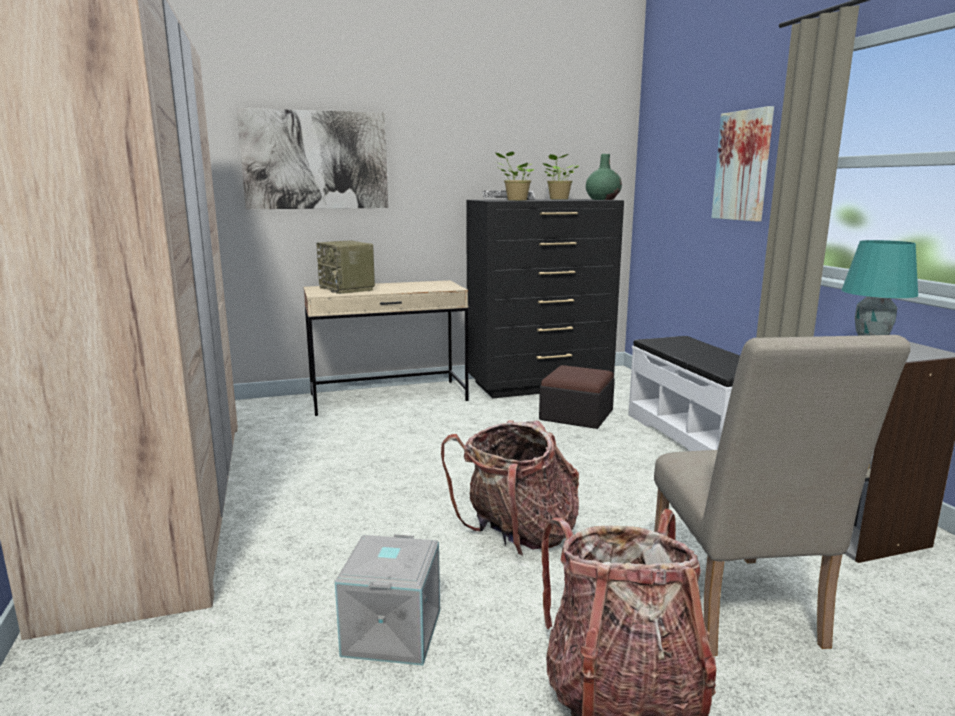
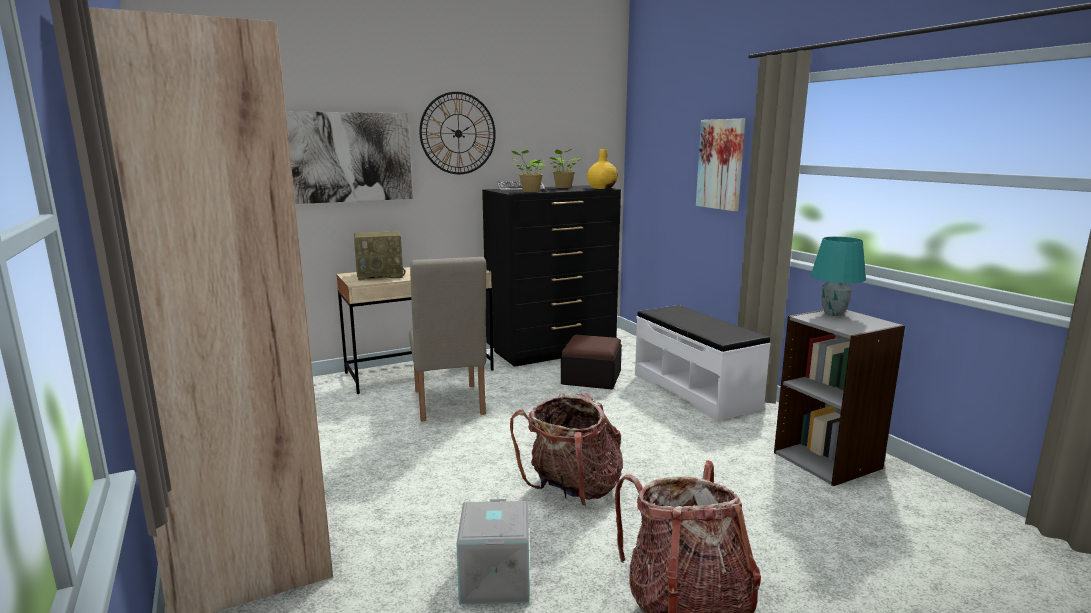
camera: 10 degrees left, 0 degrees up
radio [316,241,375,294] -> radio turned 60 degrees counterclockwise [354,231,405,281]
green vase [586,154,622,200] -> yellow vase [587,149,618,189]
beige chair [654,335,911,656] -> beige chair moved to [409,257,486,422]
none -> wall clock [419,92,496,174]

